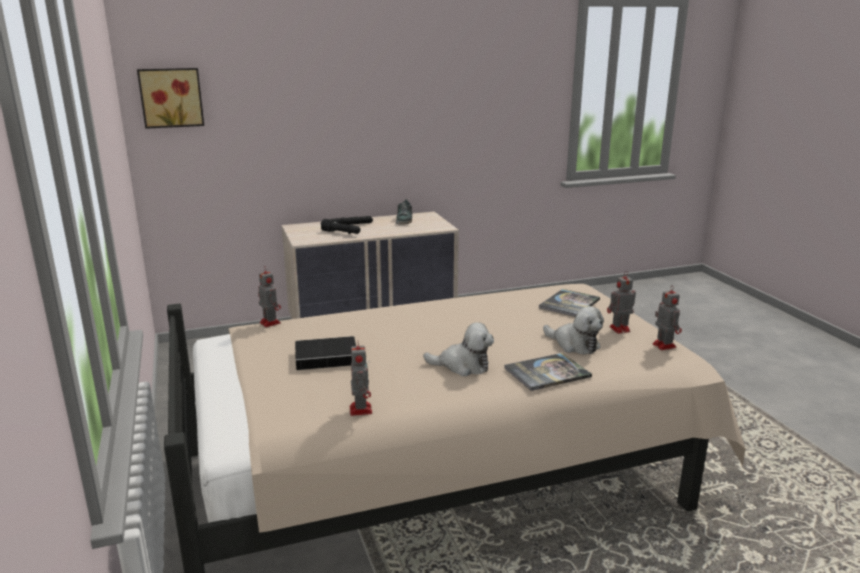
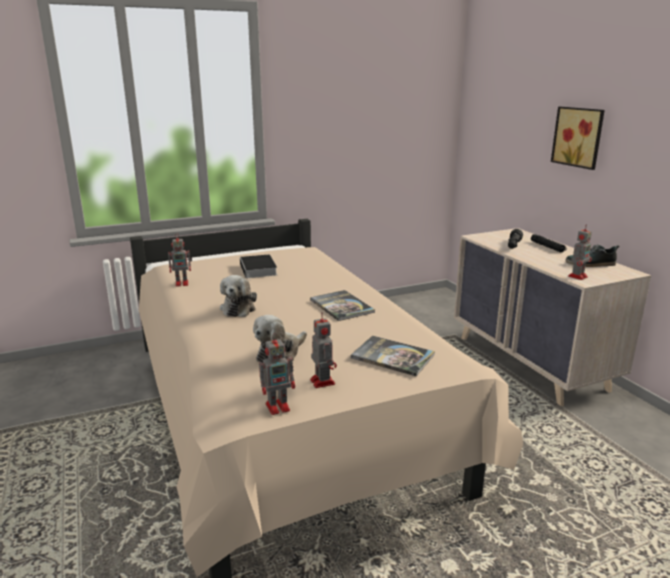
camera: 85 degrees right, 0 degrees up
picture [137,68,204,129] -> picture moved to [551,107,605,170]
toy robot [258,266,281,327] -> toy robot moved to [568,224,592,280]
book [504,353,592,391] -> book moved to [310,290,375,321]

